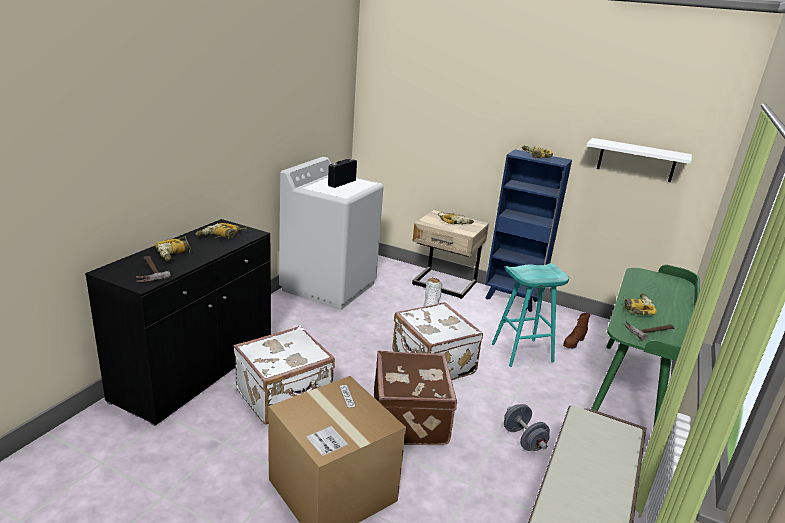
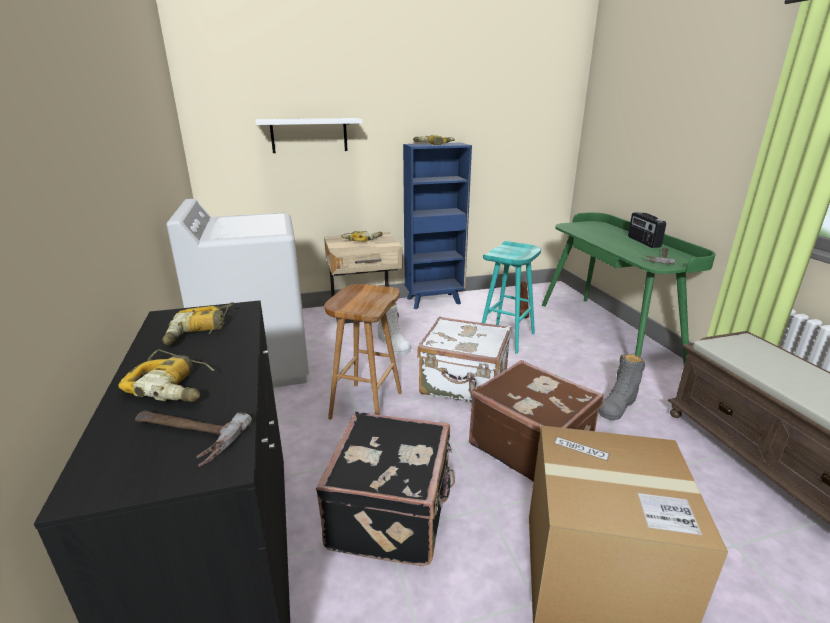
camera: 40 degrees left, 0 degrees up
white suitcase [233,326,335,424] -> black suitcase [316,412,455,566]
radio [328,159,357,188] -> radio moved to [628,212,666,248]
grey dumbbell [504,404,550,451] -> grey boot [598,354,645,420]
white shelf [587,138,692,182] -> white shelf moved to [255,118,363,153]
power drill [623,293,657,315] -> none
none -> brown stool [324,284,402,420]

